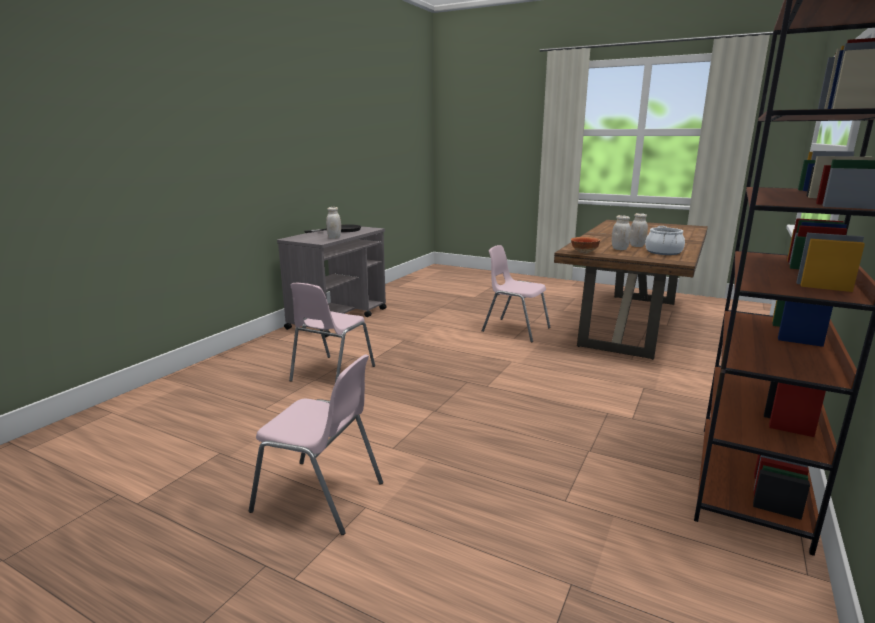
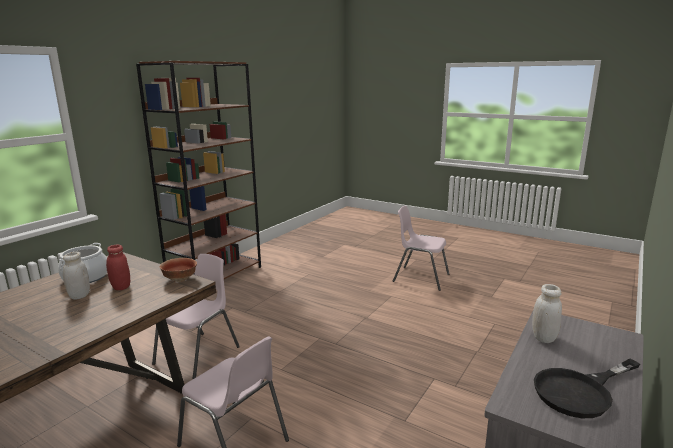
camera: 175 degrees left, 0 degrees up
pink chair [289,283,375,382] -> pink chair moved to [152,254,240,380]
white jar [612,215,631,250] -> red jar [106,245,130,290]

